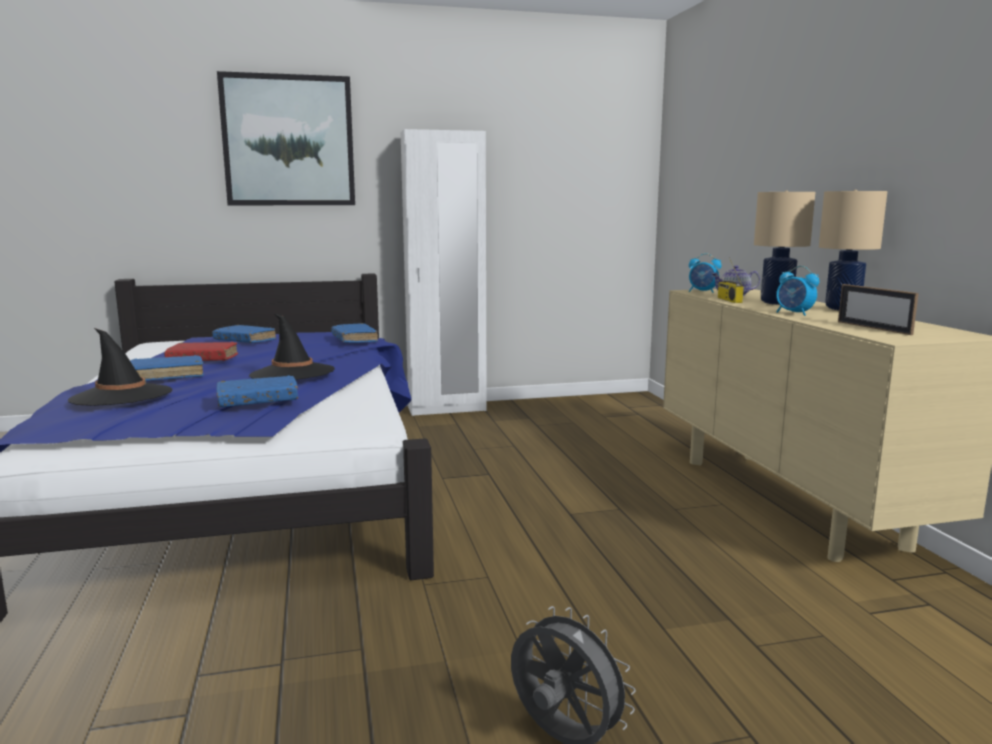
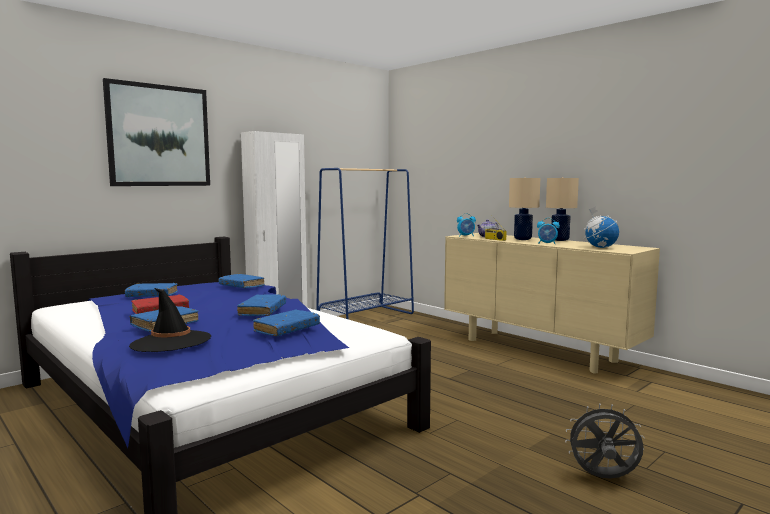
camera: 30 degrees left, 5 degrees down
black hat [249,314,335,380] -> blue book [237,294,286,316]
picture frame [838,284,919,335] -> globe [584,207,619,248]
none -> blue clothes rack [316,168,414,319]

